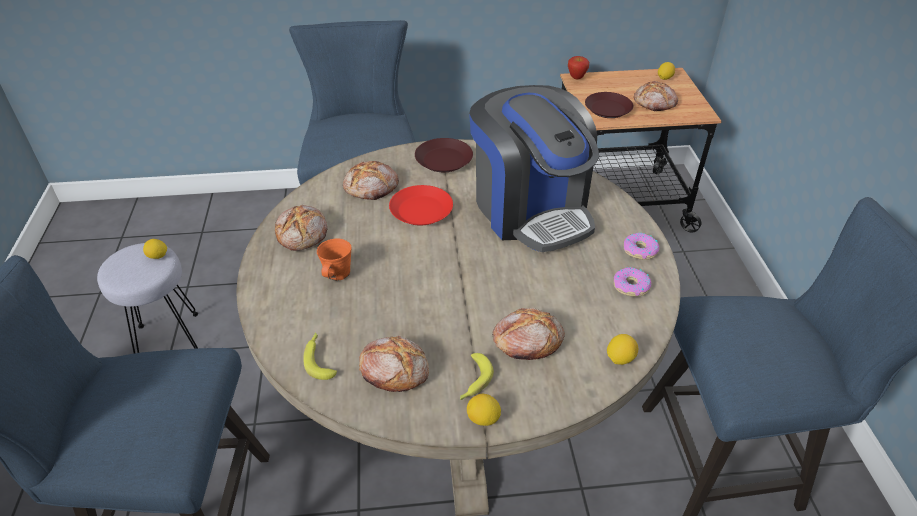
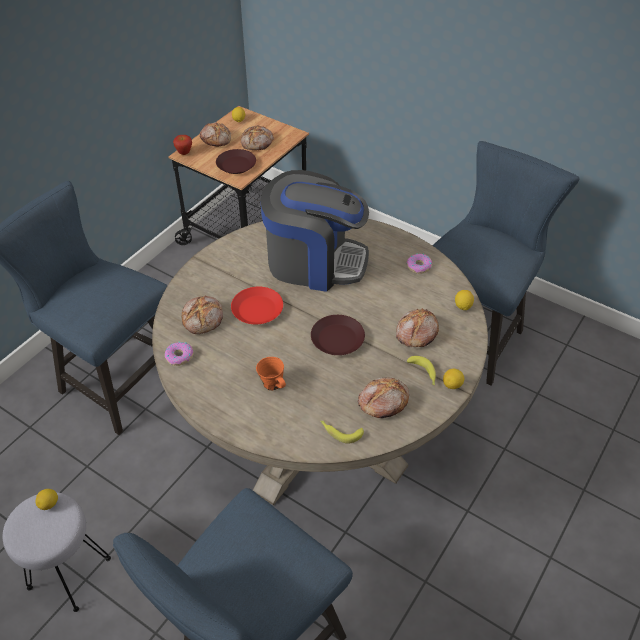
camera: 50 degrees left, 5 degrees up
bread [275,205,327,251] -> bread moved to [200,122,231,146]
brown plate [415,138,473,172] -> brown plate moved to [311,315,365,355]
donut [624,233,659,260] -> donut moved to [165,342,193,366]

